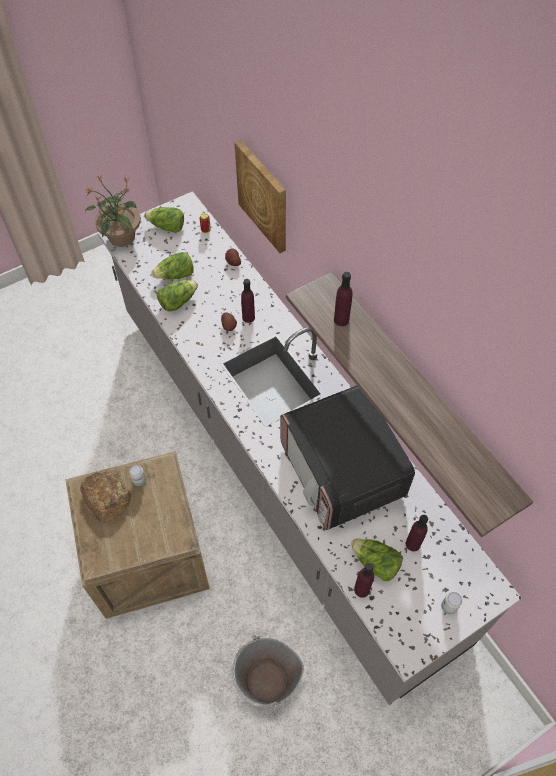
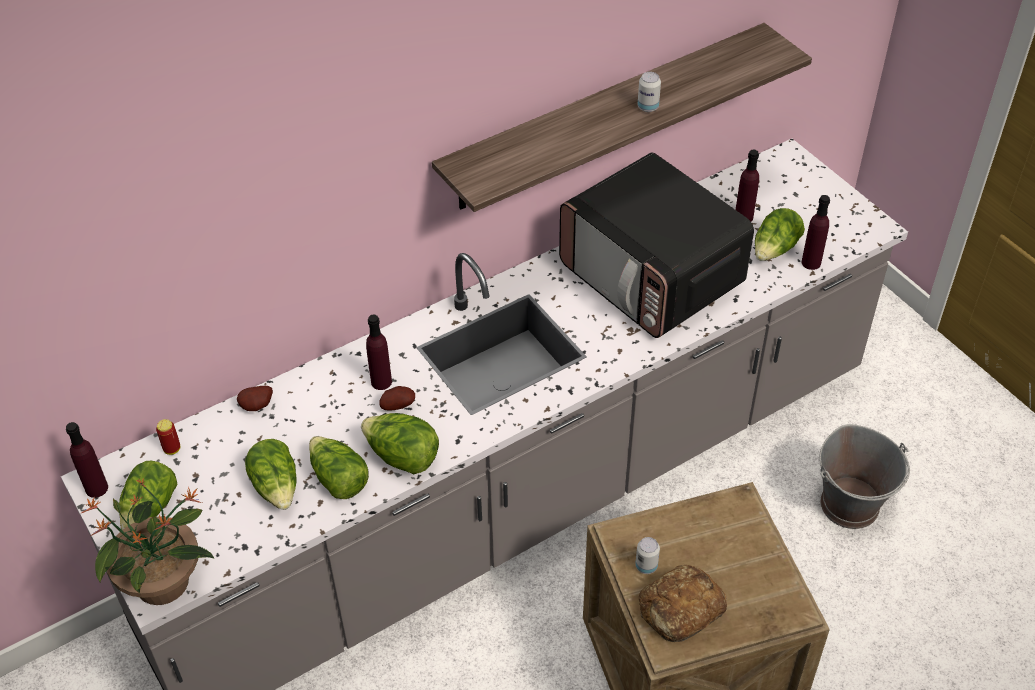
camera: 90 degrees left, 10 degrees down
picture [234,140,286,253] -> none
microwave [280,385,415,530] -> microwave turned 75 degrees clockwise [559,153,754,338]
purple bottle [334,272,353,326] -> purple bottle moved to [66,422,108,498]
can [441,592,462,614] -> can moved to [637,72,661,112]
none -> lettuce [361,413,439,474]

